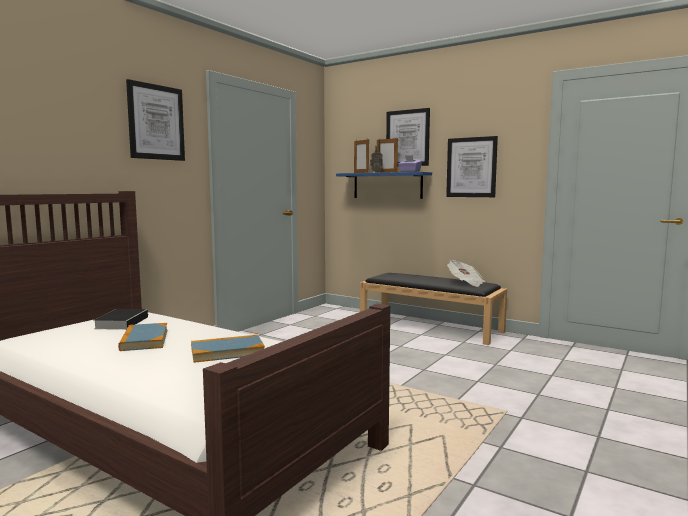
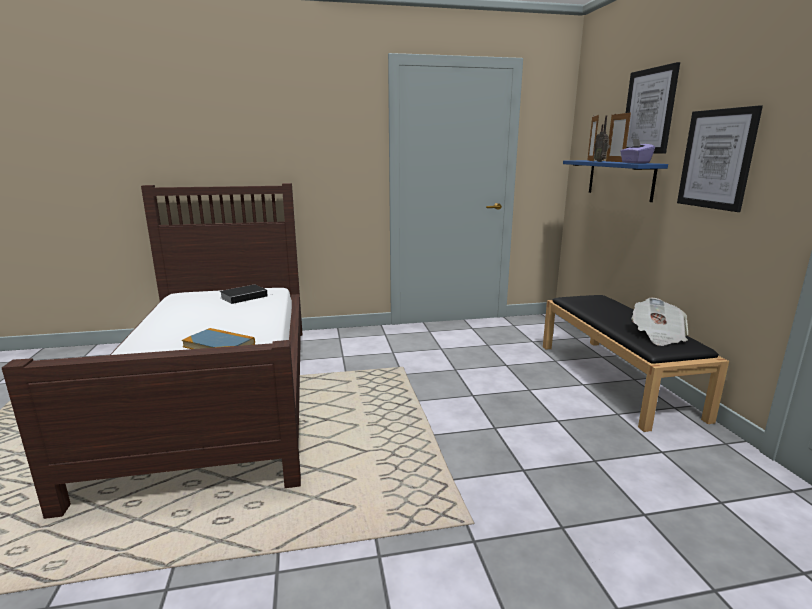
camera: 45 degrees right, 10 degrees up
book [118,323,168,351] -> none
picture [126,79,185,161] -> none

